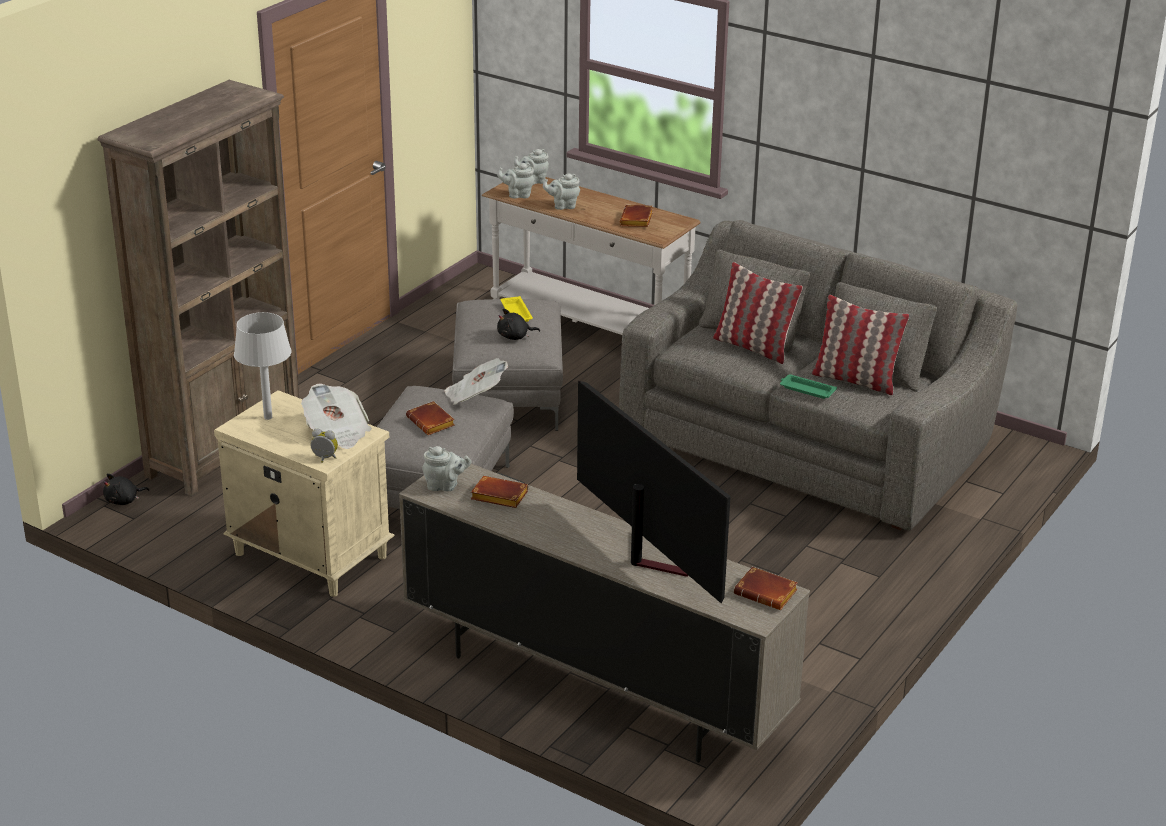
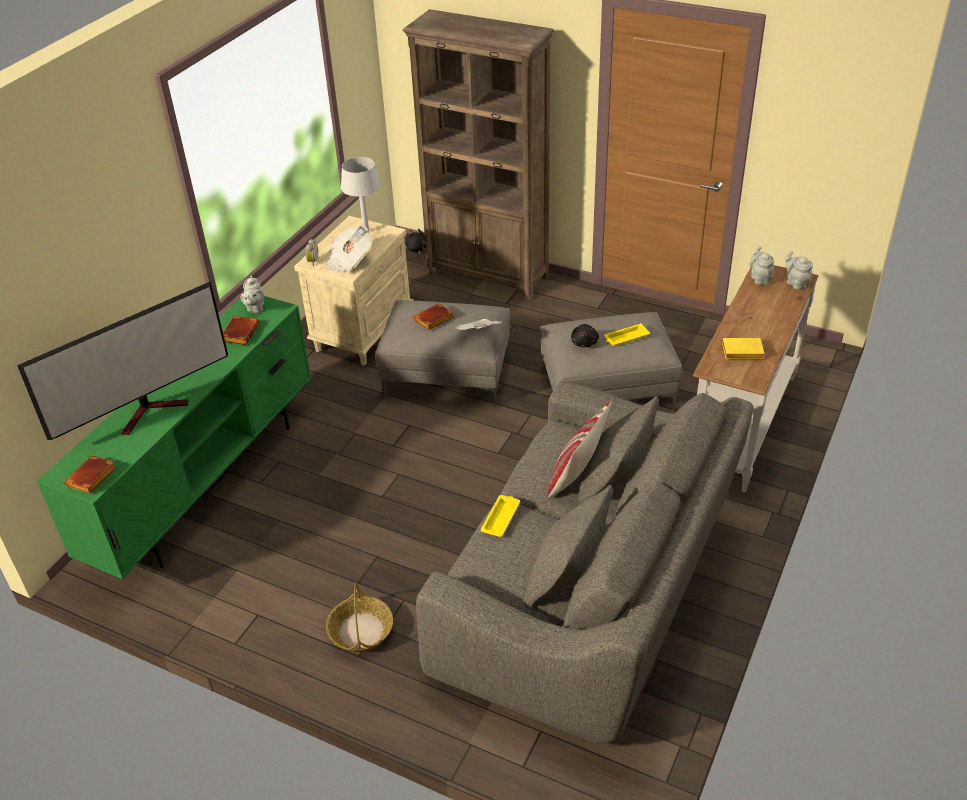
camera: 85 degrees right, 10 degrees up
beige tv stand [399,464,810,763] -> green tv stand [36,296,311,579]
black plush toy [497,308,540,340] -> black plush toy turned 150 degrees counterclockwise [571,324,599,347]
grey teapot [543,173,580,210] -> none
brown book [620,205,653,227] -> yellow book [722,338,765,359]
green tray [780,374,837,399] -> yellow tray [480,495,520,537]
pillow [811,295,909,395] -> none
none -> basket [326,583,393,652]

